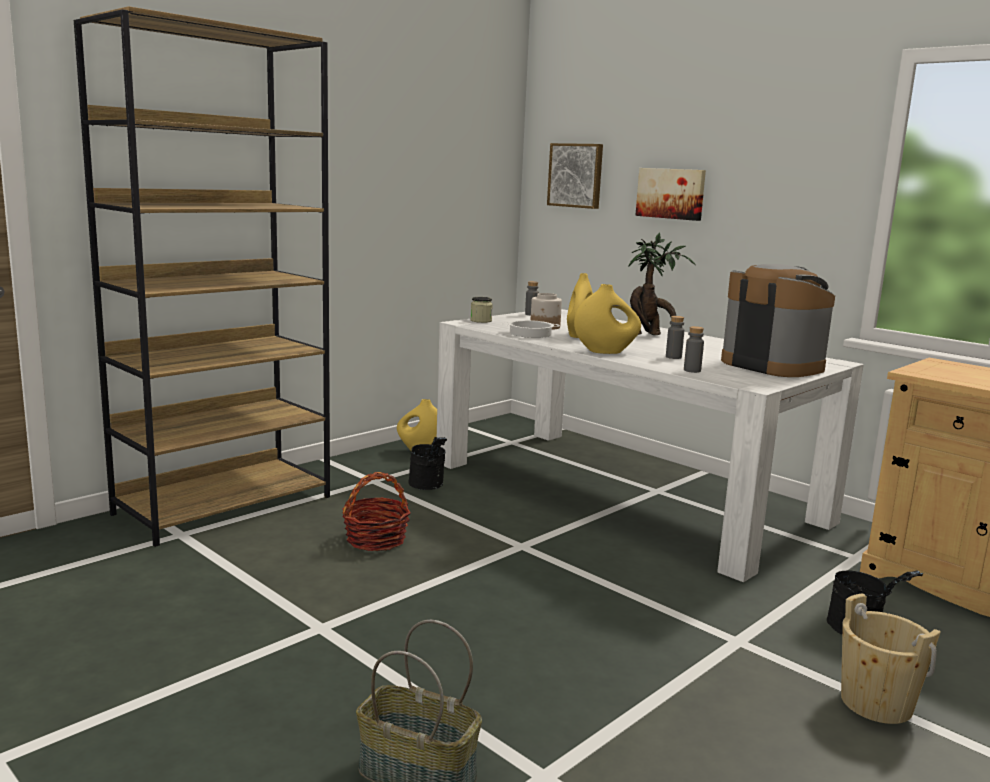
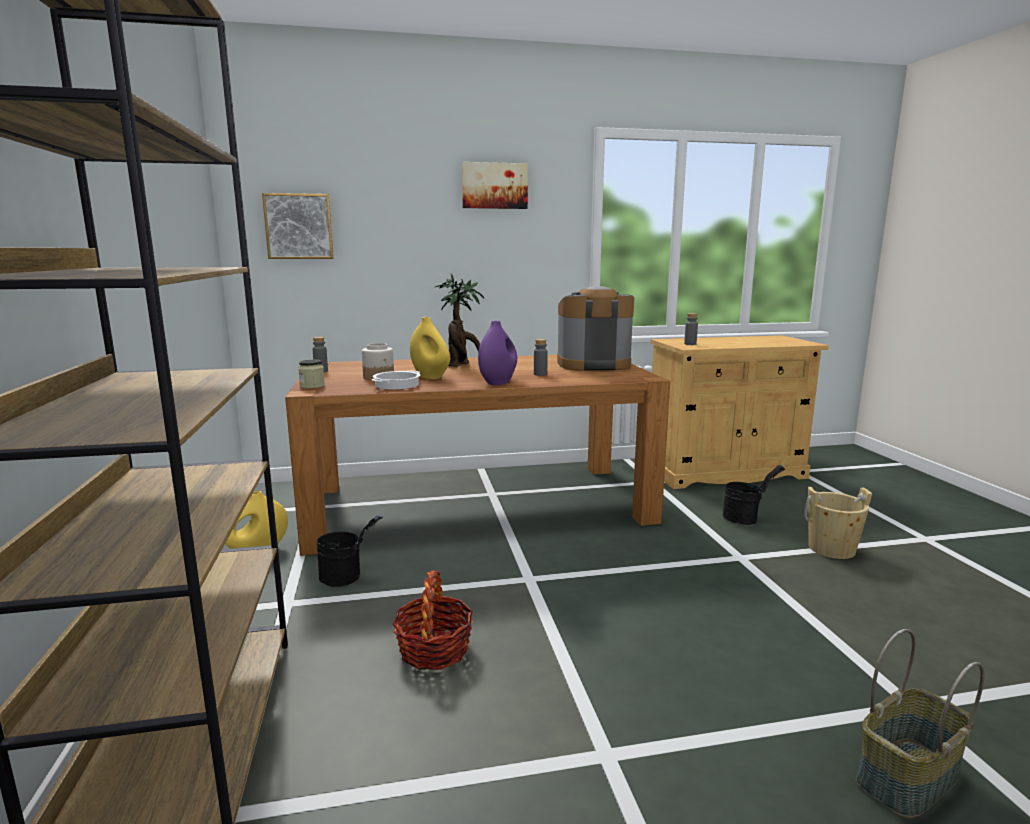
camera: 55 degrees left, 0 degrees up
white dining table [437,309,864,582] -> brown dining table [285,355,670,556]
yellow vase [574,284,641,354] -> purple vase [478,321,517,385]
picture [635,168,706,221] -> picture moved to [462,162,528,209]
grey bottle [684,326,704,373] -> grey bottle moved to [684,313,698,345]

